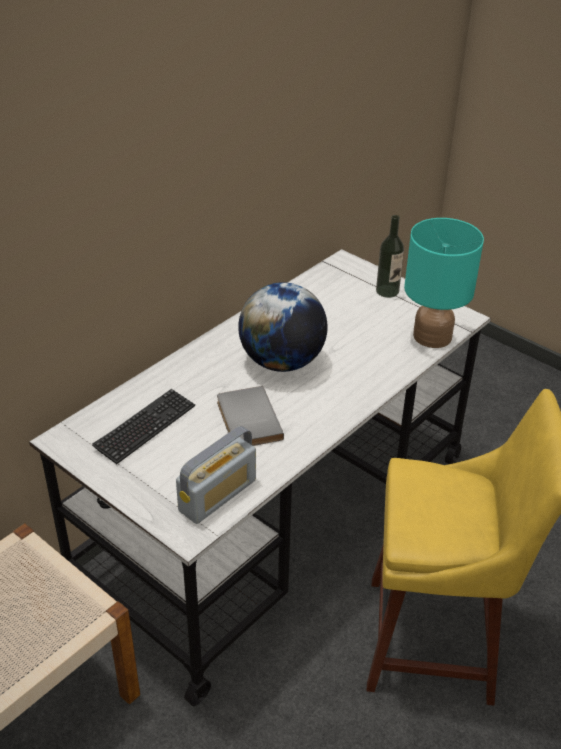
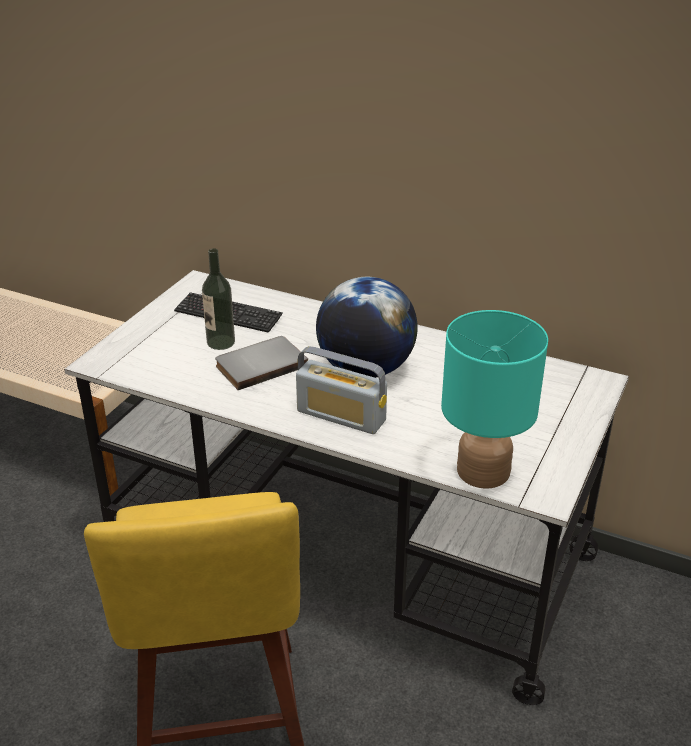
camera: 75 degrees right, 5 degrees down
radio [176,426,256,524] -> radio moved to [296,346,387,434]
bottle [376,215,404,298] -> bottle moved to [202,248,235,350]

